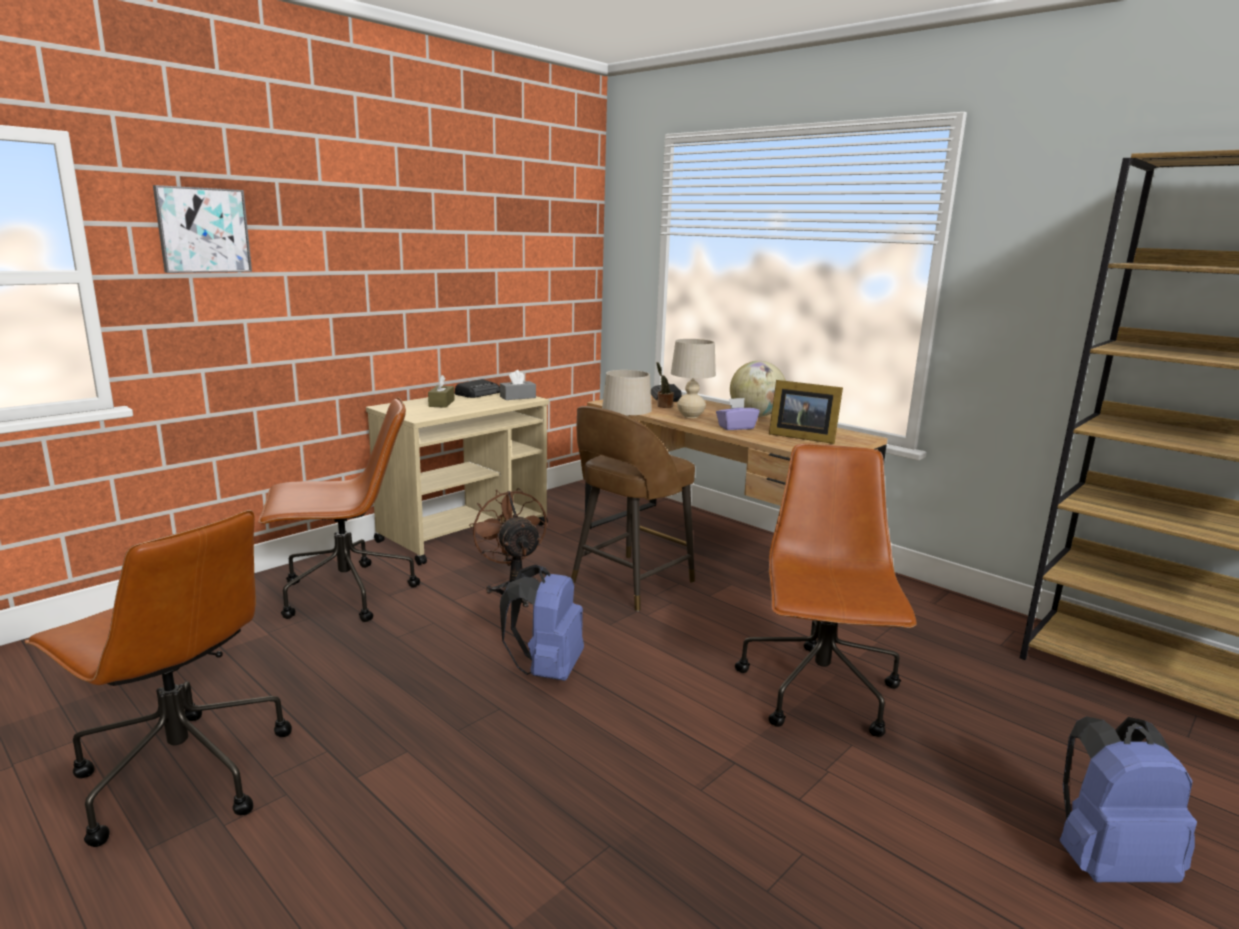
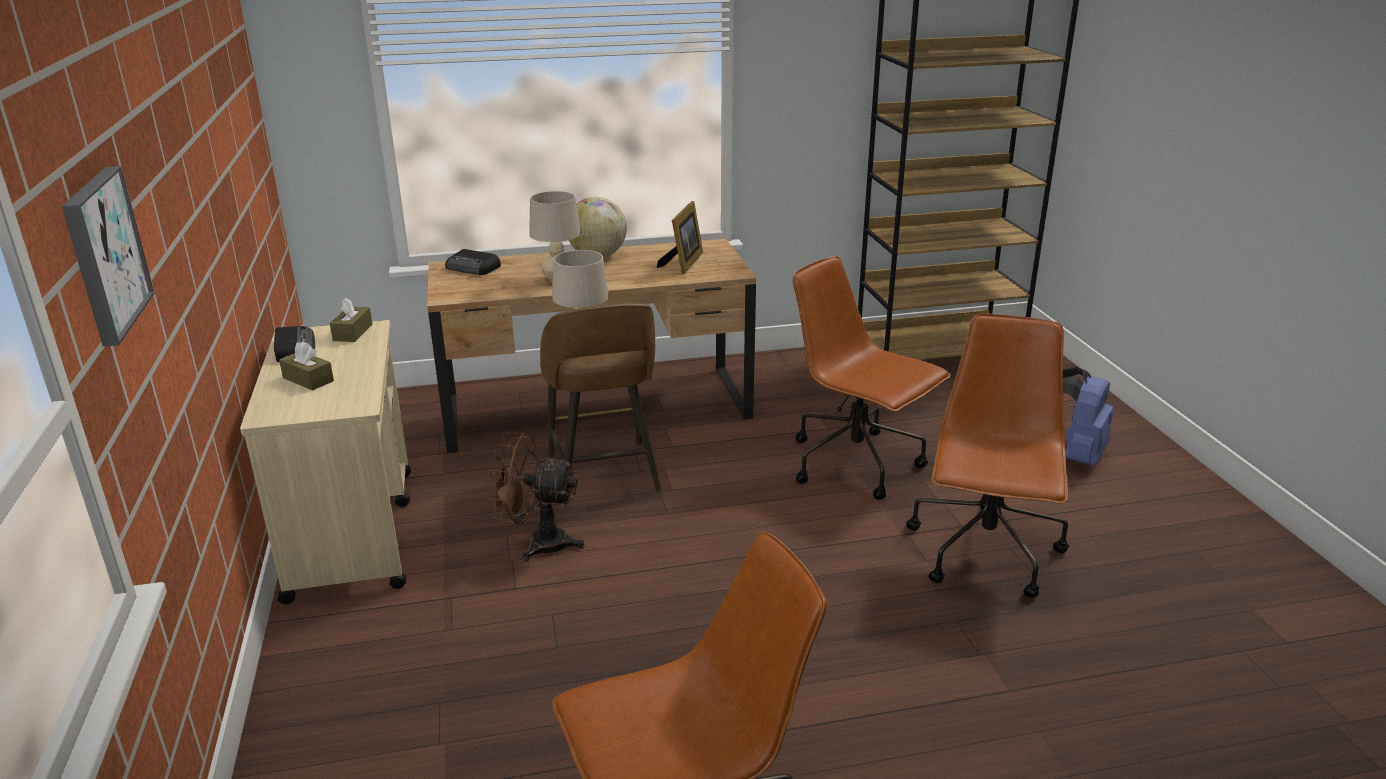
camera: 55 degrees left, 10 degrees up
brown office chair [258,397,420,622] -> brown office chair moved to [906,314,1069,598]
grey tissue box [500,370,536,400] -> brown tissue box [330,297,372,342]
blue backpack [500,565,584,681] -> none
potted plant [657,362,674,408] -> none
purple tissue box [716,398,760,430] -> none
picture frame [769,380,843,444] -> picture frame turned 45 degrees counterclockwise [657,201,703,275]

